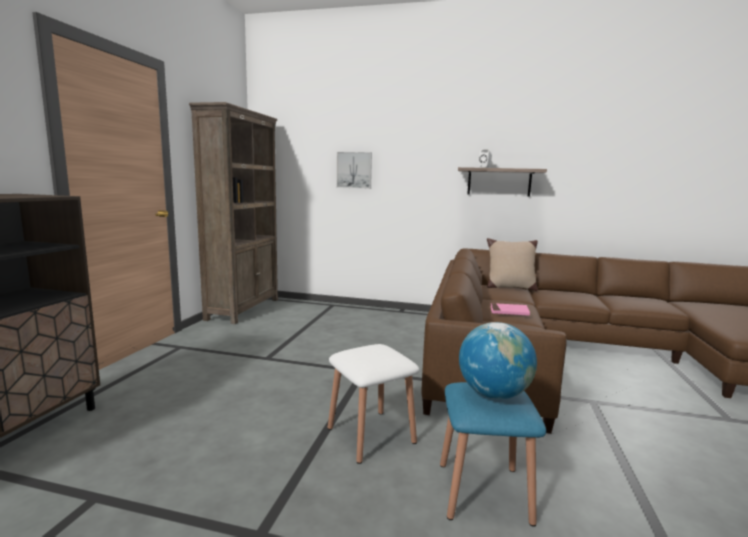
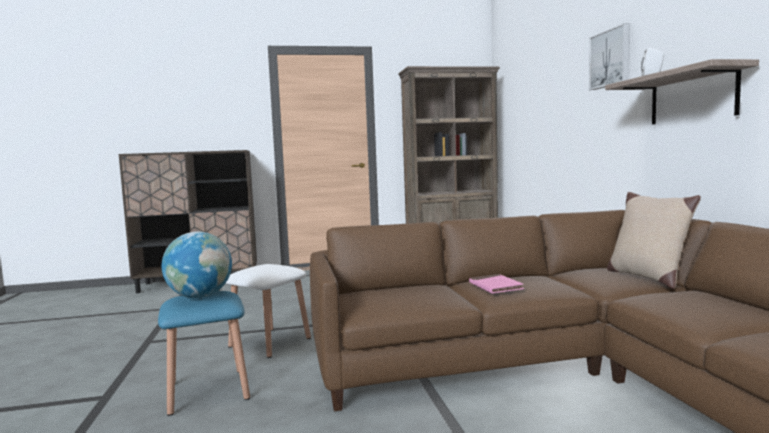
camera: 65 degrees right, 5 degrees down
picture [336,152,372,189] -> picture moved to [589,23,630,90]

